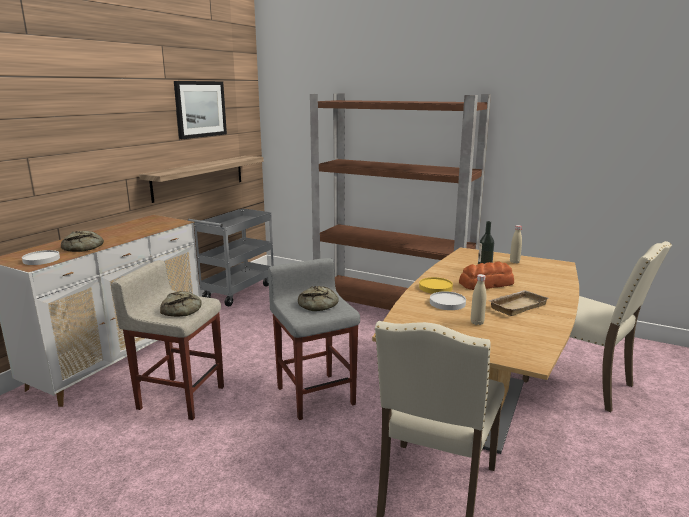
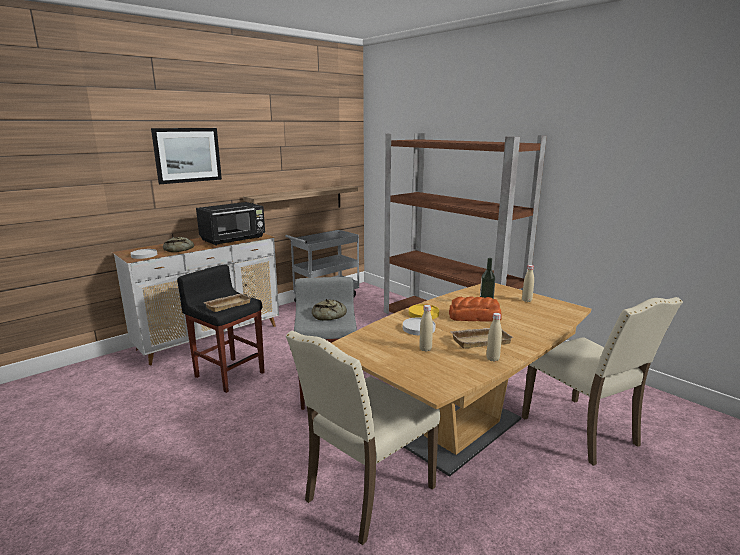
camera: 20 degrees right, 0 degrees up
beige stool [111,260,224,420] -> black stool [177,265,265,393]
bread [160,291,201,317] -> beige tray [203,293,251,312]
picture [174,81,227,139] -> picture moved to [151,128,222,184]
none -> black microwave [196,202,265,246]
none -> beige bottle [486,313,502,362]

